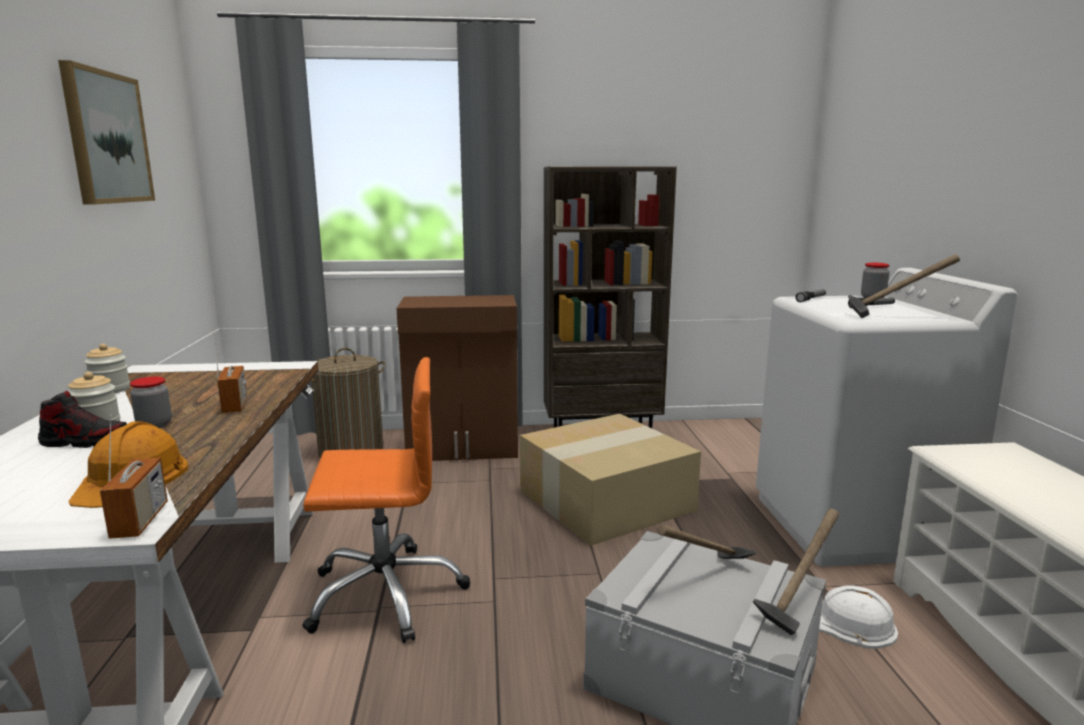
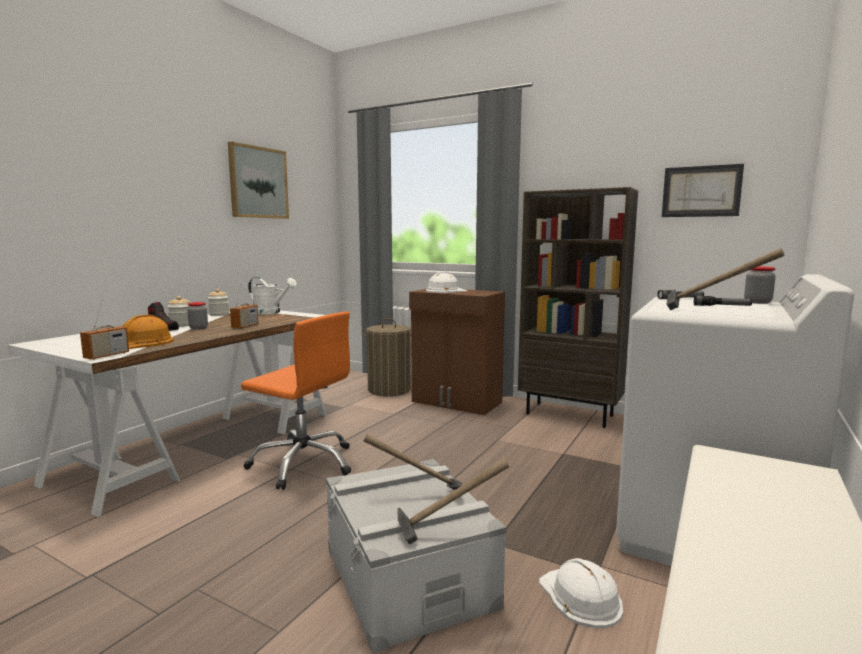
camera: 35 degrees right, 5 degrees down
cardboard box [520,414,701,546] -> none
none -> white watering can [248,277,297,314]
none -> white hard hat [426,272,467,293]
none -> picture [662,164,744,217]

